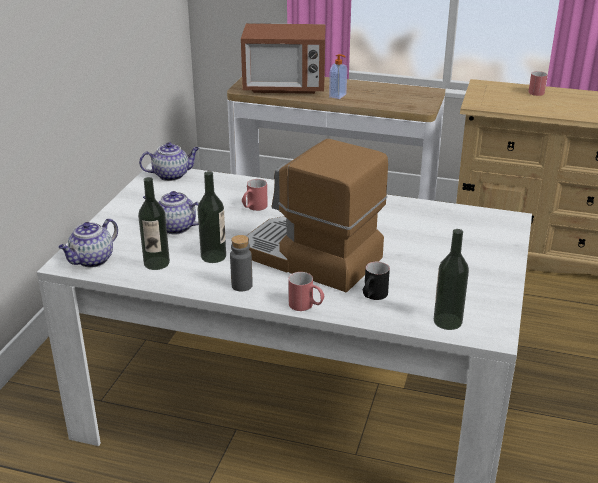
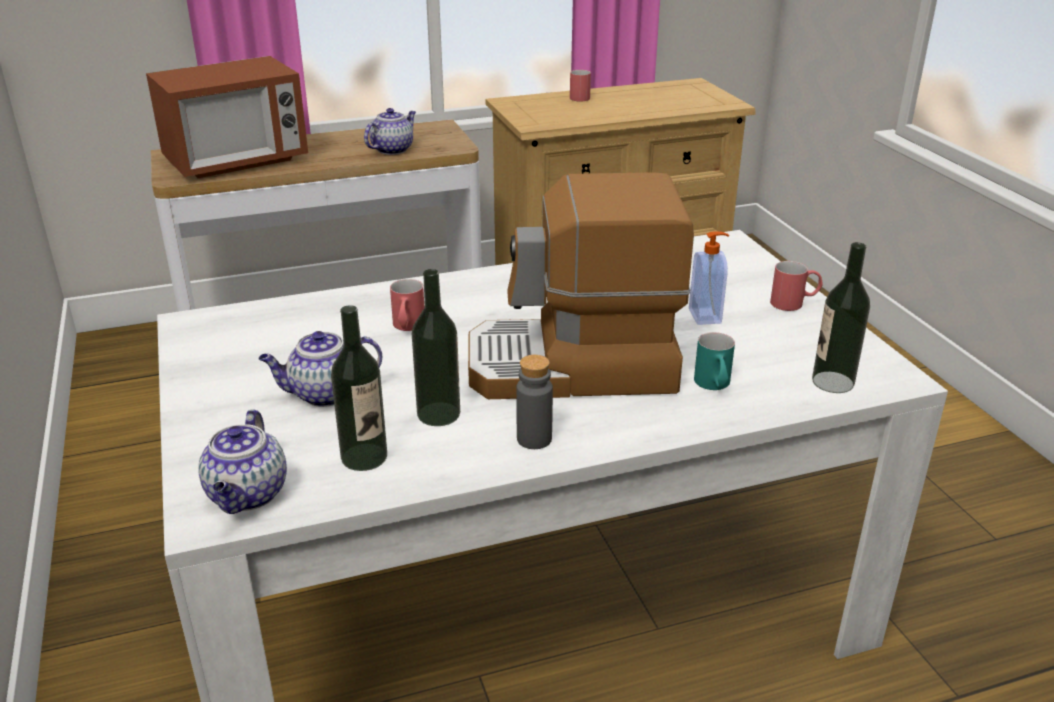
camera: 35 degrees left, 0 degrees up
teapot [139,142,200,181] -> teapot moved to [364,108,416,155]
red mug [288,272,324,311] -> red mug moved to [770,261,823,311]
soap dispenser [329,54,347,99] -> soap dispenser moved to [689,231,729,325]
black mug [363,261,390,300] -> turquoise mug [694,332,735,390]

